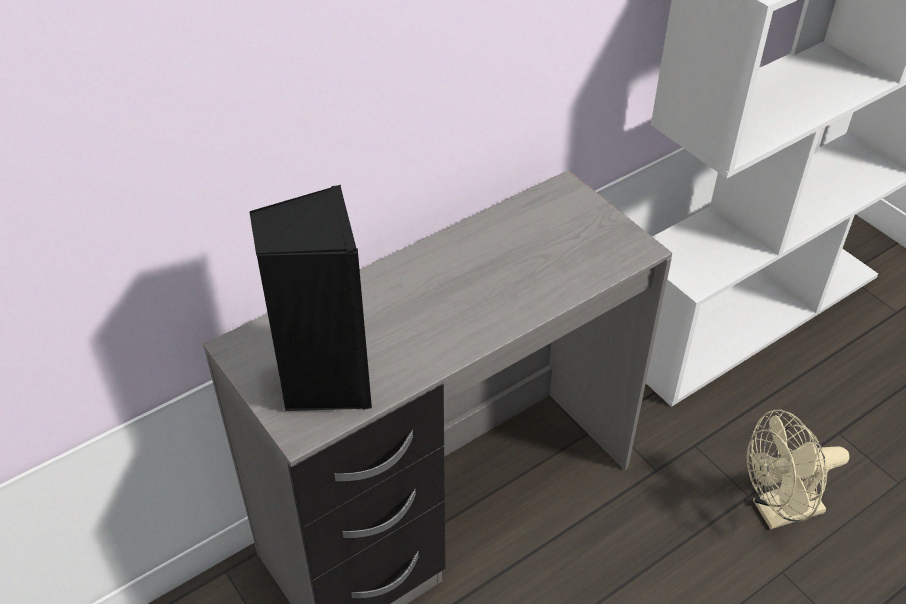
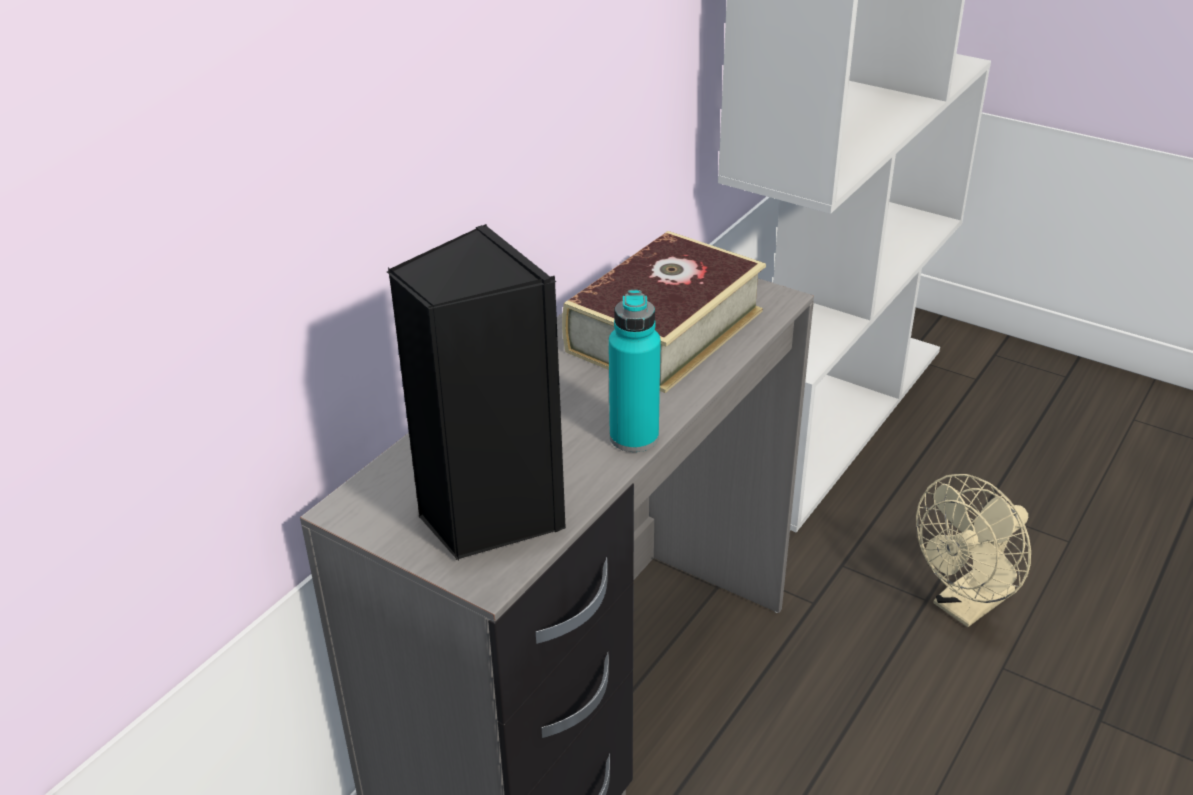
camera: 20 degrees left, 10 degrees down
none -> book [562,231,766,393]
none -> turquoise bottle [609,290,661,452]

